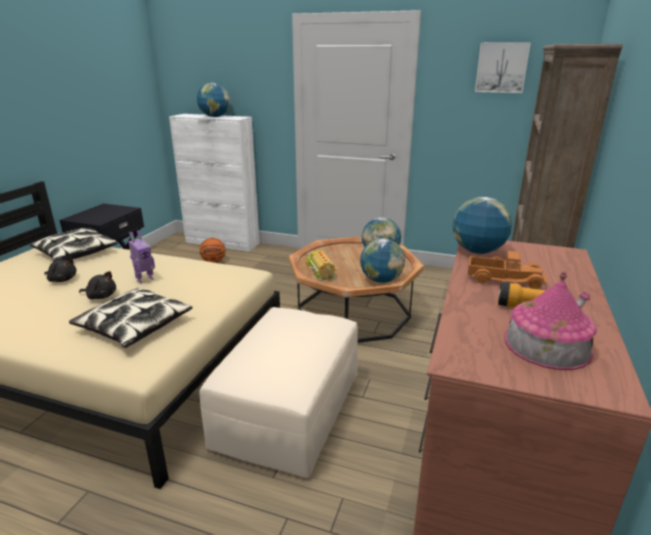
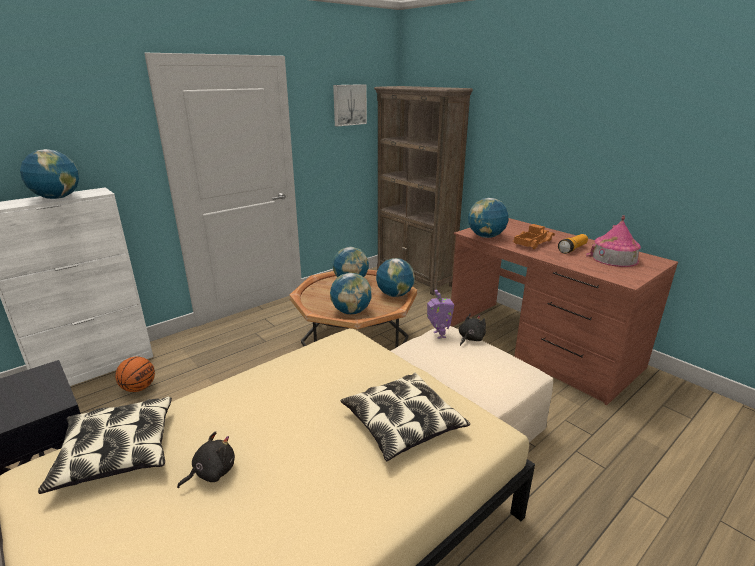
camera: 60 degrees left, 0 degrees up
black plush toy [79,271,116,299] -> black plush toy moved to [459,314,486,346]
toy robot [128,230,155,283] -> toy robot moved to [427,290,455,339]
toy truck [305,251,337,282] -> globe [330,273,371,314]

